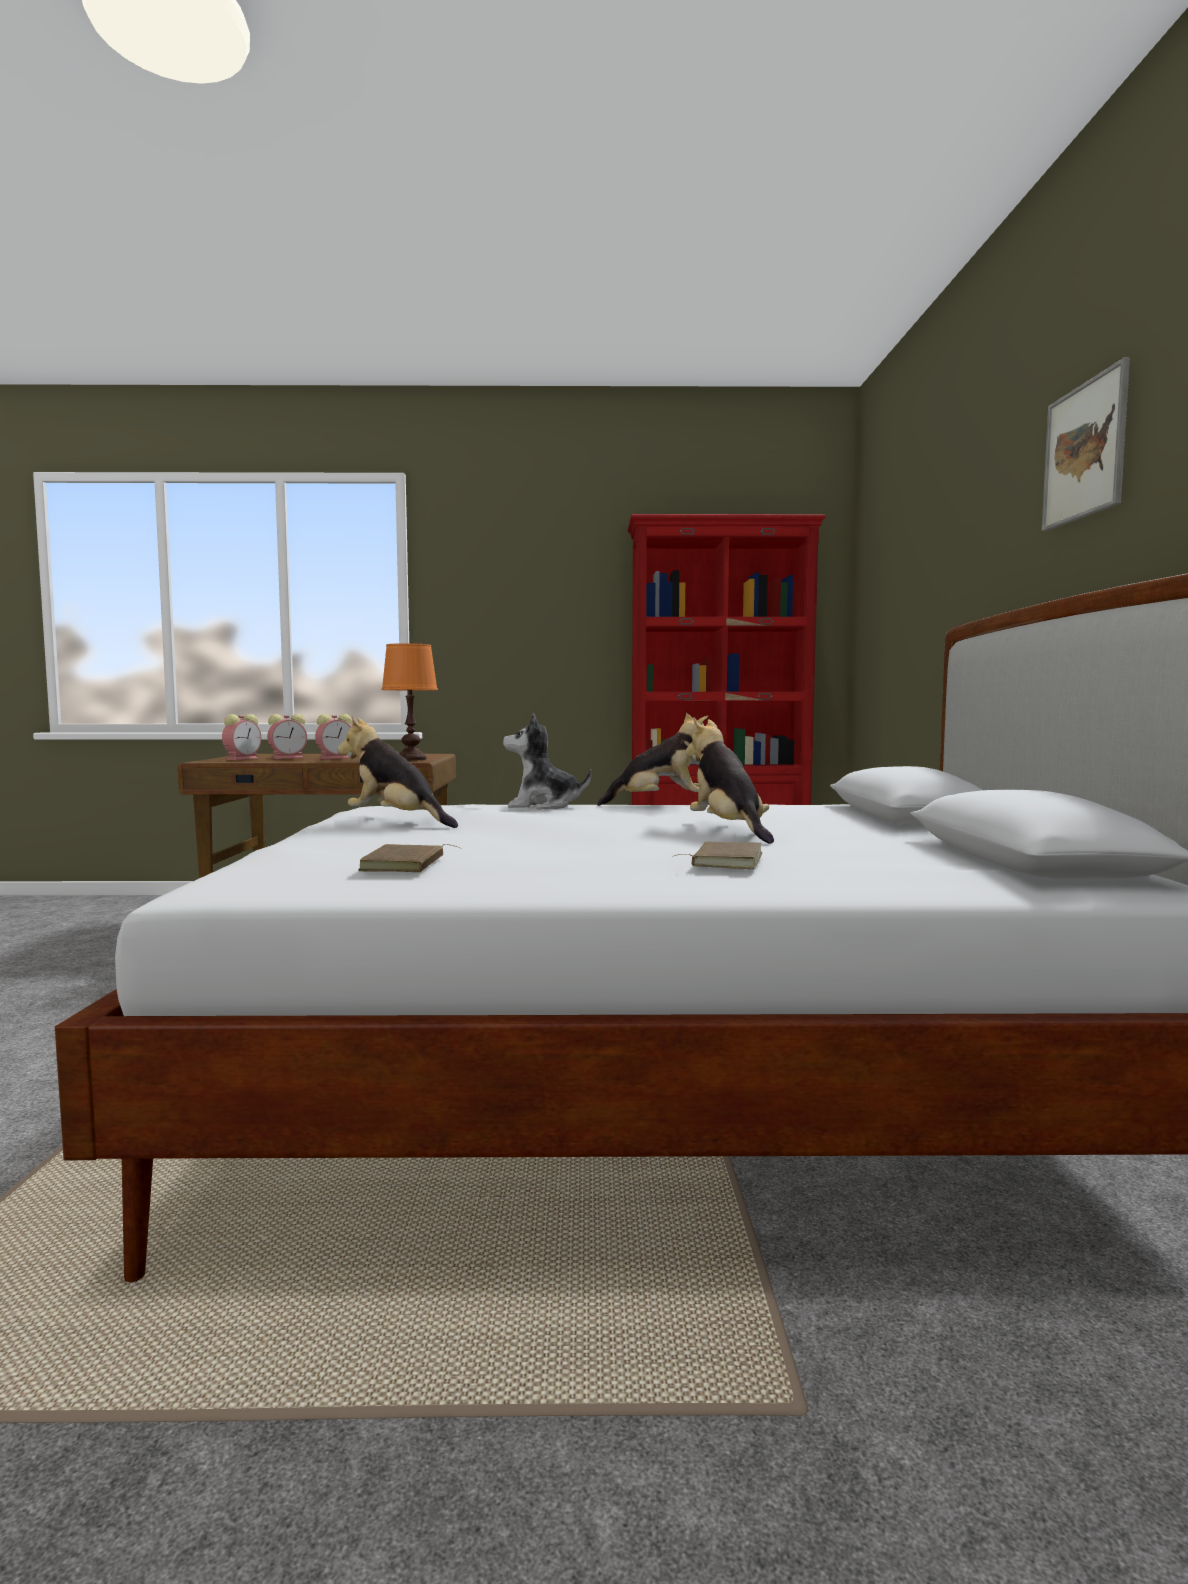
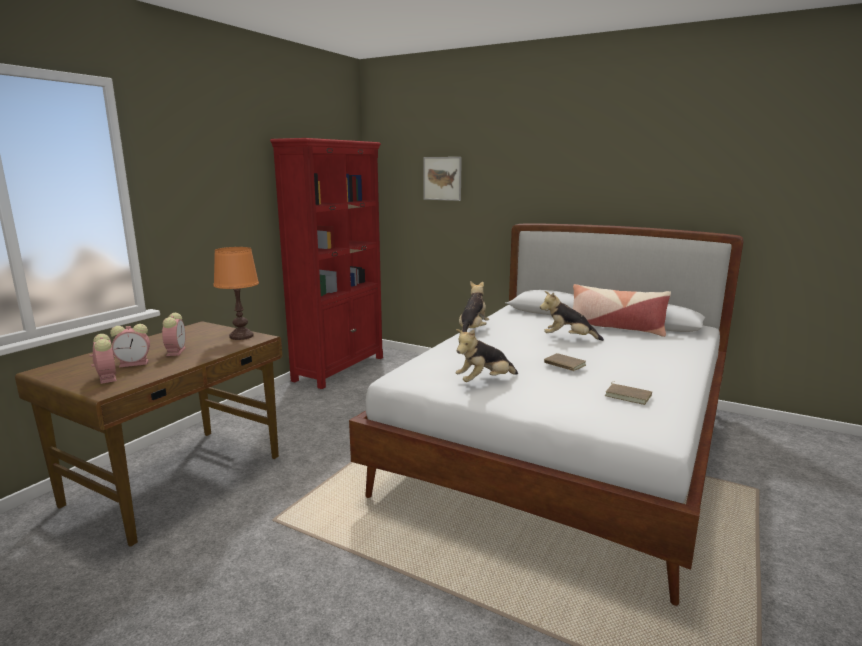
camera: 60 degrees left, 10 degrees up
alarm clock [267,714,307,759] -> alarm clock turned 75 degrees clockwise [110,324,150,367]
plush toy [503,713,592,810] -> none
brown book [672,842,762,869] -> brown book moved to [544,353,586,371]
picture [1042,358,1130,531] -> picture moved to [423,157,462,201]
none -> pillow [573,284,671,337]

